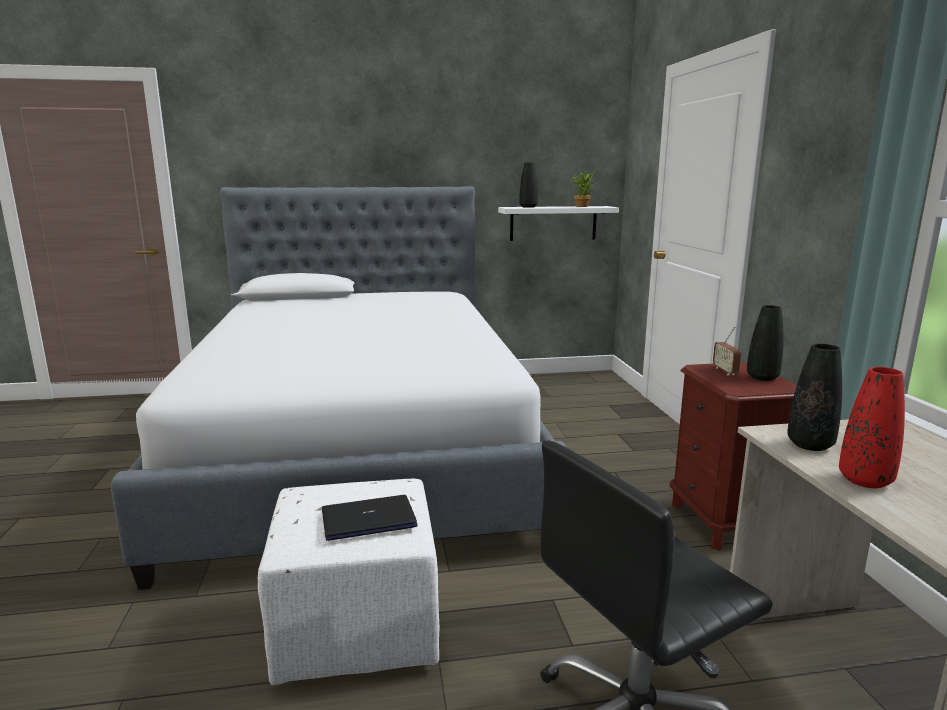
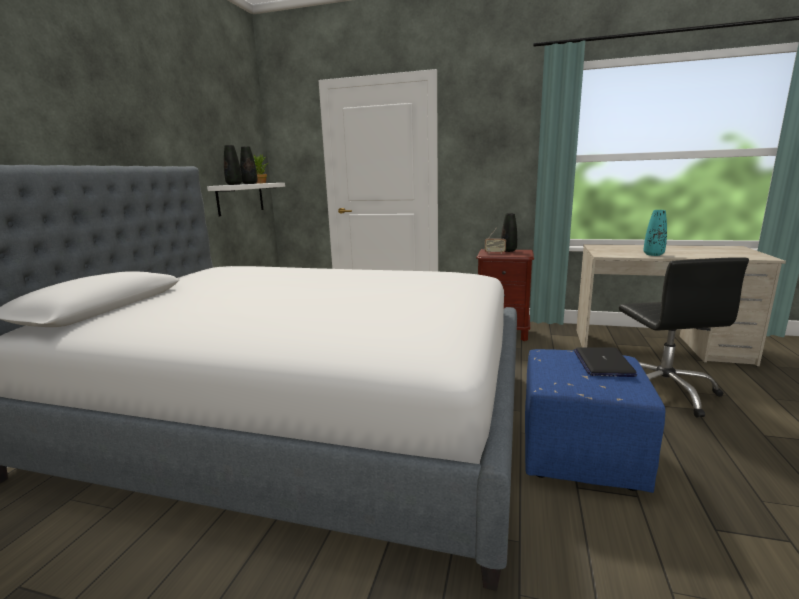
camera: 65 degrees left, 0 degrees up
white ottoman [258,479,440,685] -> blue ottoman [525,349,665,493]
black vase [787,344,842,451] -> black vase moved to [240,146,258,184]
red vase [839,367,905,488] -> turquoise vase [644,210,667,256]

